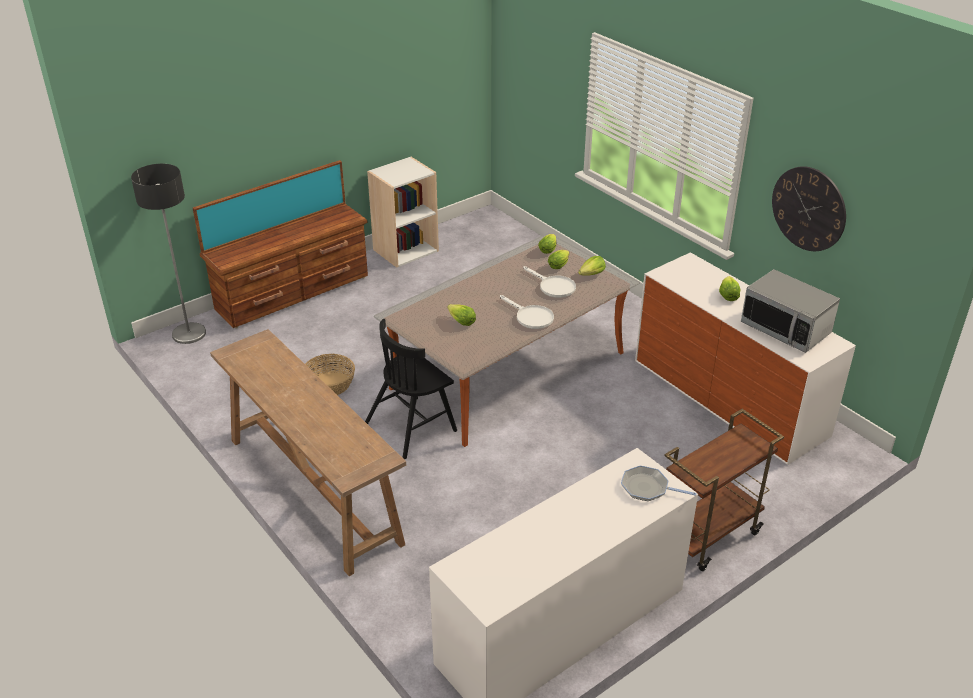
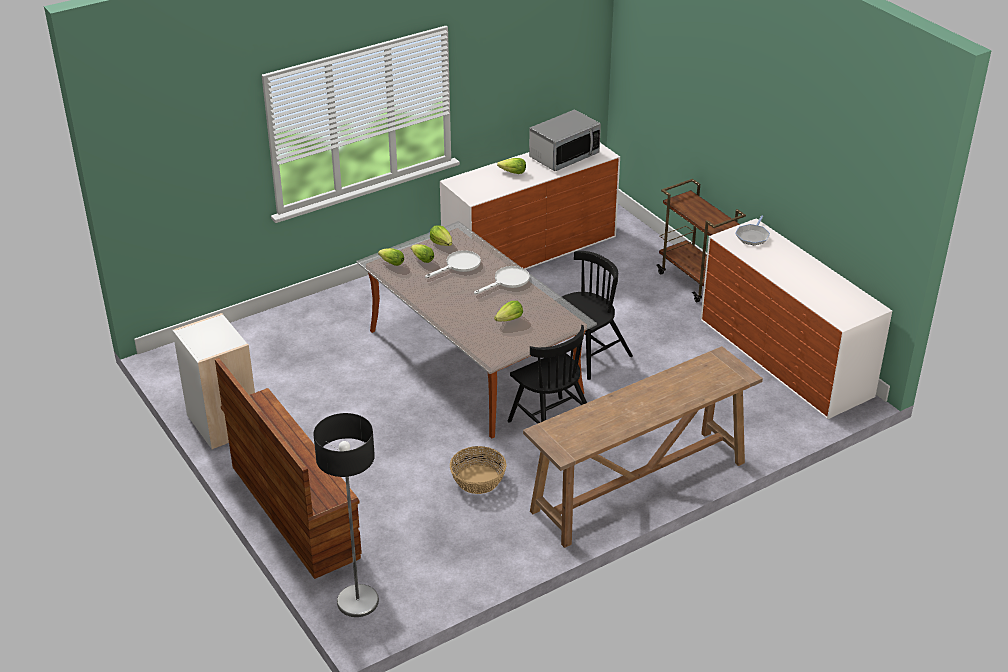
camera: 85 degrees left, 0 degrees up
wall clock [772,166,846,251] -> none
none -> black chair [562,251,633,380]

